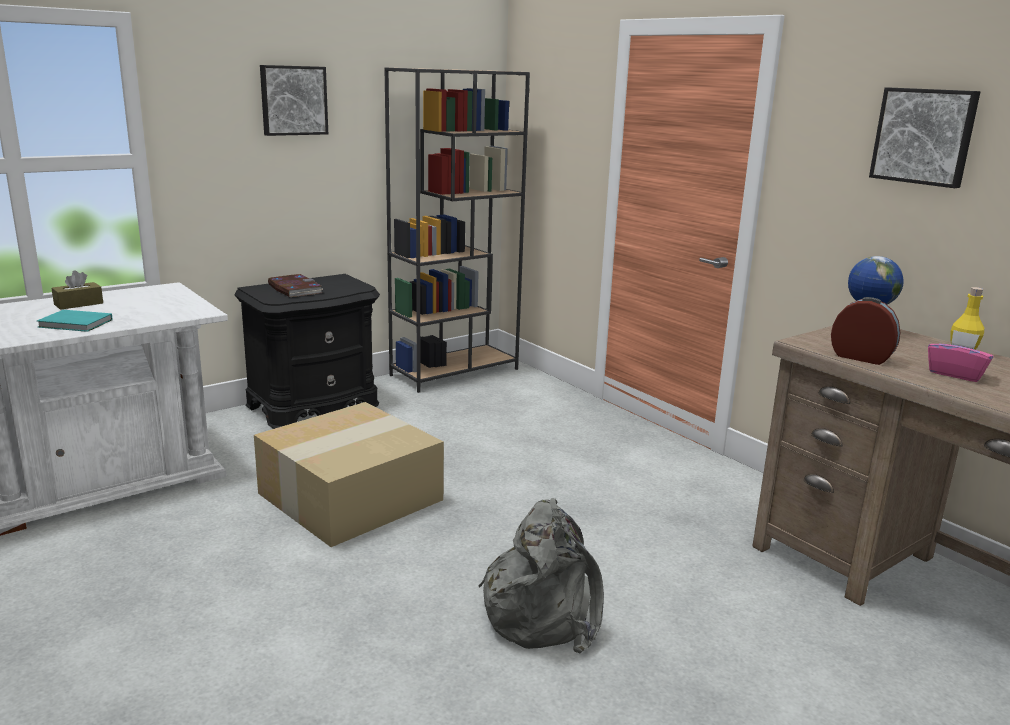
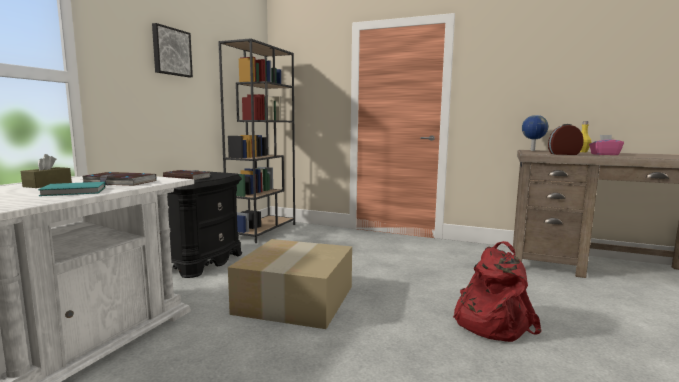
camera: 30 degrees left, 10 degrees down
grey backpack [478,498,604,653] -> red backpack [453,241,541,342]
picture [869,87,980,188] -> none
none -> book [83,172,156,186]

